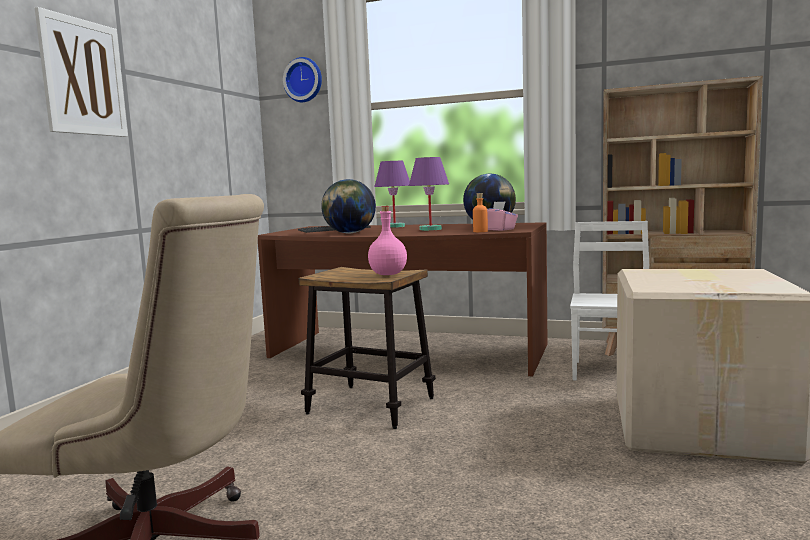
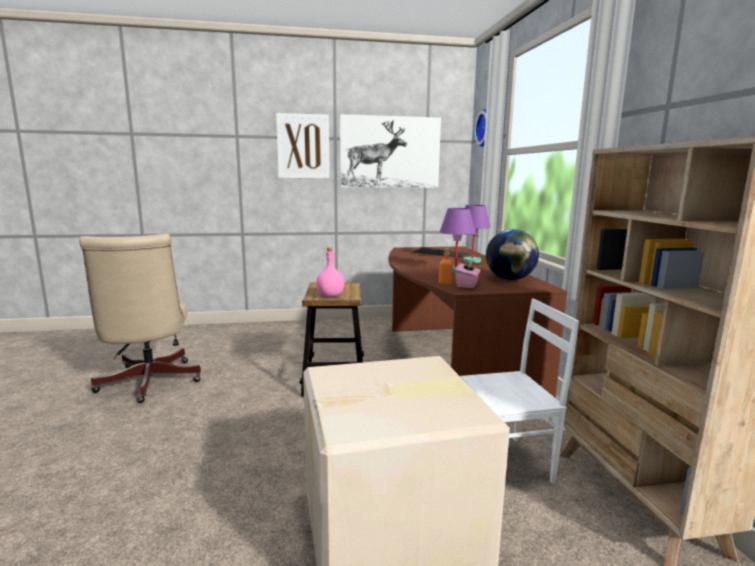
camera: 60 degrees right, 5 degrees up
globe [321,179,376,233] -> none
none -> picture [340,114,441,188]

